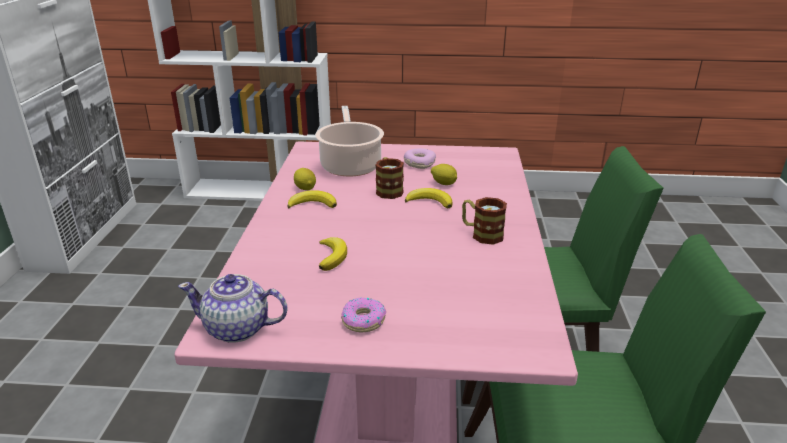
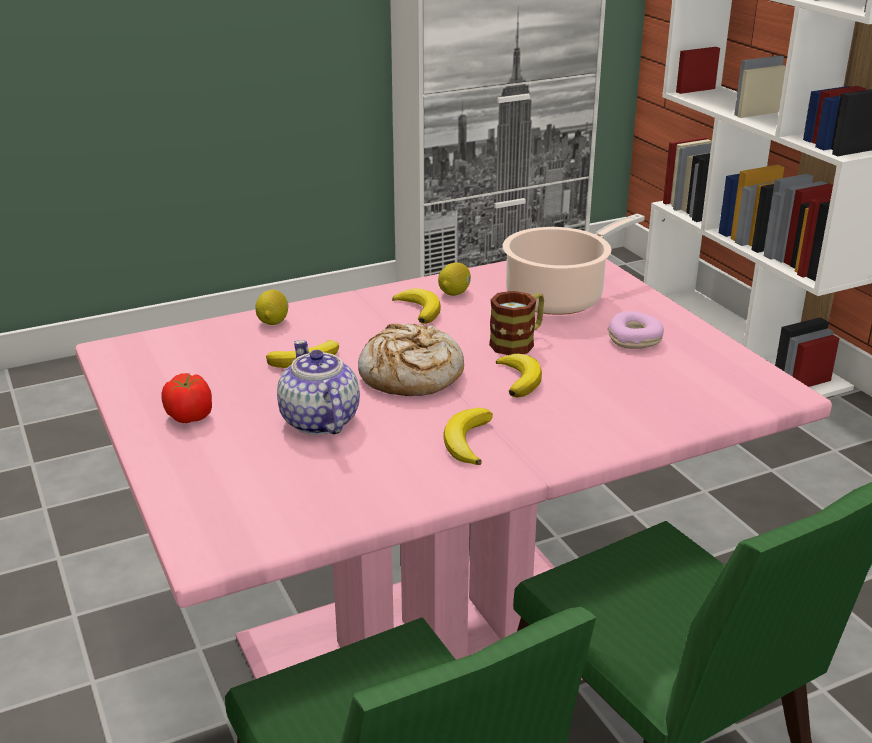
camera: 60 degrees right, 0 degrees up
teapot [178,274,288,343] -> teapot moved to [277,340,360,435]
donut [341,298,386,332] -> tomato [161,373,212,423]
lemon [431,164,457,185] -> lemon moved to [256,290,288,325]
mug [462,197,507,245] -> banana [443,408,493,465]
none -> bread [358,324,464,396]

